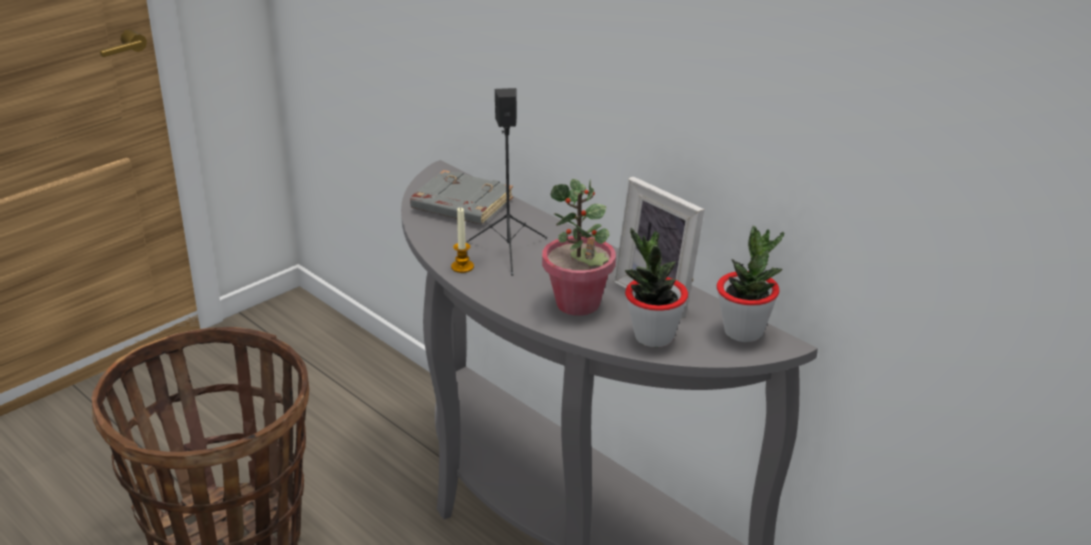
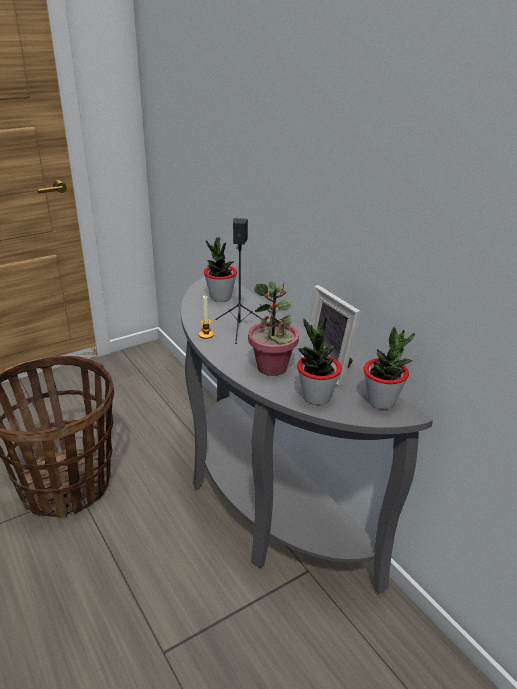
camera: 10 degrees right, 0 degrees up
grey book [410,170,513,225] -> potted plant [204,237,237,302]

